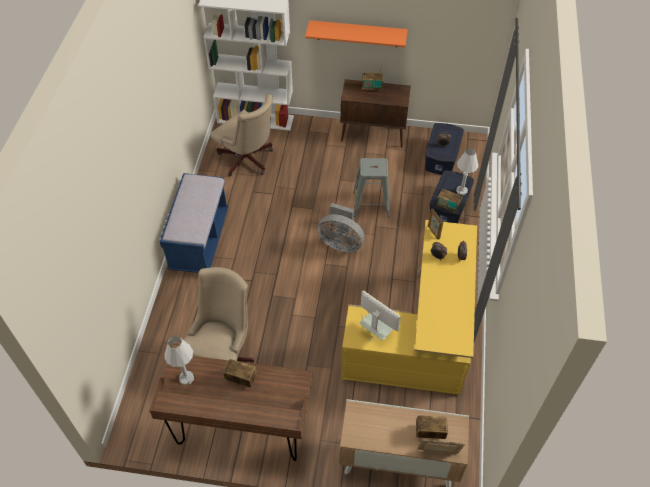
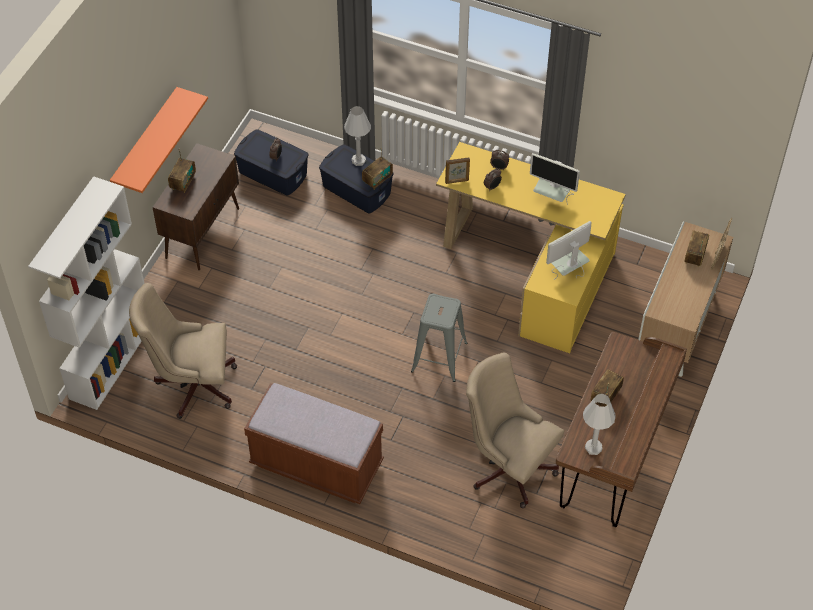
camera: 75 degrees left, 0 degrees up
blue bench [160,173,229,273] -> brown bench [244,383,384,504]
beige office chair [210,94,273,177] -> beige office chair turned 150 degrees counterclockwise [129,283,237,419]
grey fan [318,203,365,252] -> none
grey stool [353,158,390,217] -> grey stool moved to [411,294,467,382]
none -> monitor [530,153,580,205]

